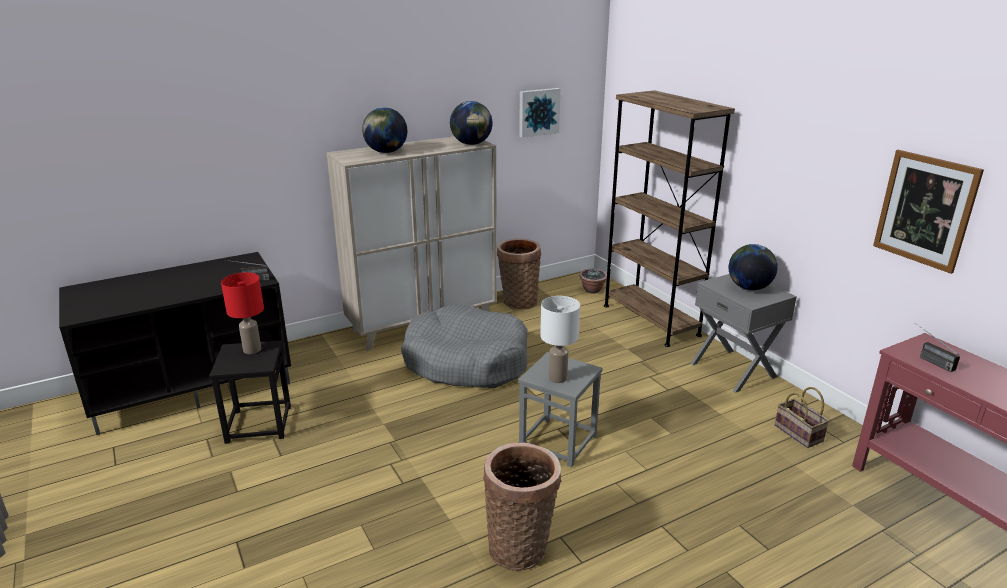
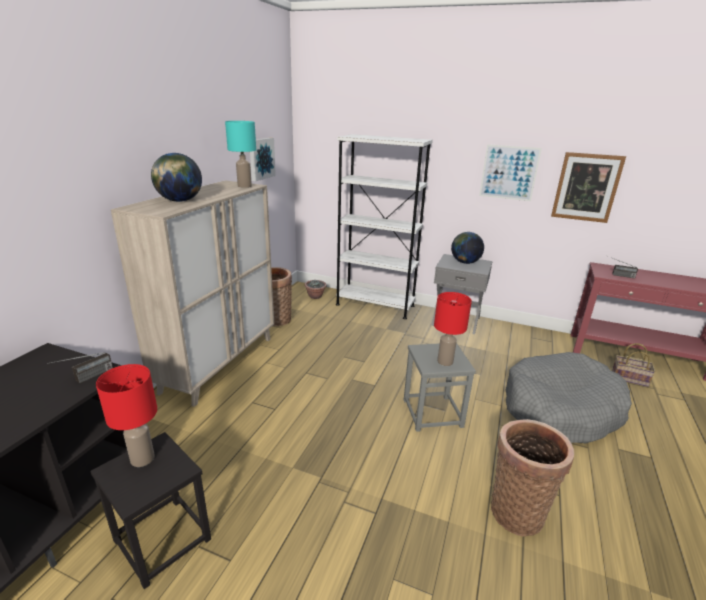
camera: 40 degrees left, 0 degrees up
grey dog bed [401,305,528,388] -> grey dog bed moved to [506,352,632,444]
globe [450,101,493,145] -> turquoise table lamp [225,121,256,188]
white table lamp [540,296,580,383] -> red table lamp [434,292,472,366]
brown bookcase [604,90,735,347] -> white bookcase [336,134,433,319]
basket [775,387,830,448] -> basket moved to [612,343,656,387]
none -> picture [479,144,542,201]

